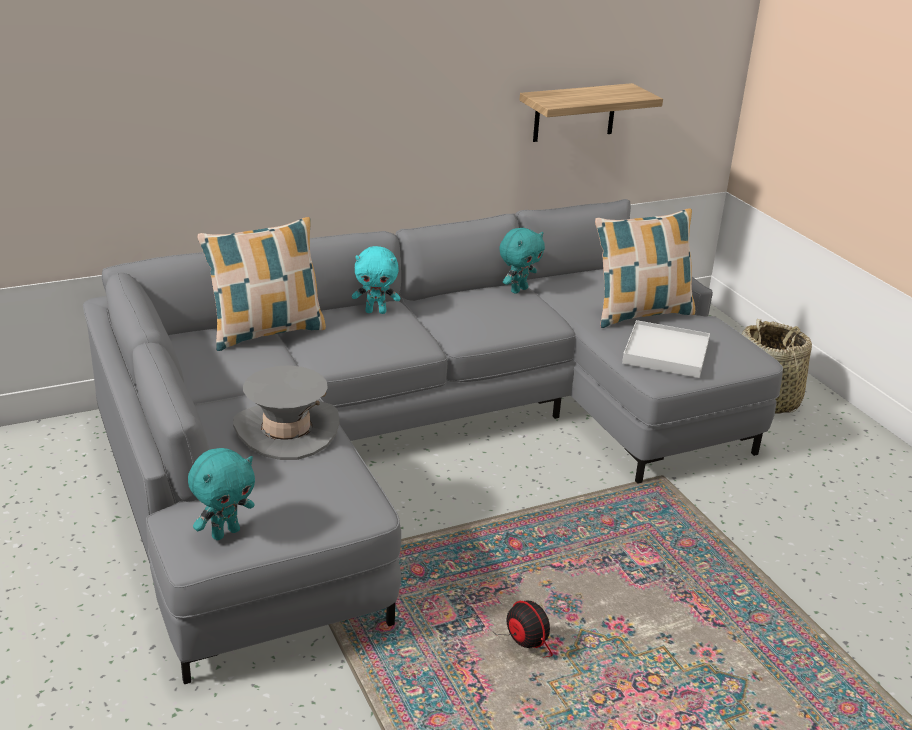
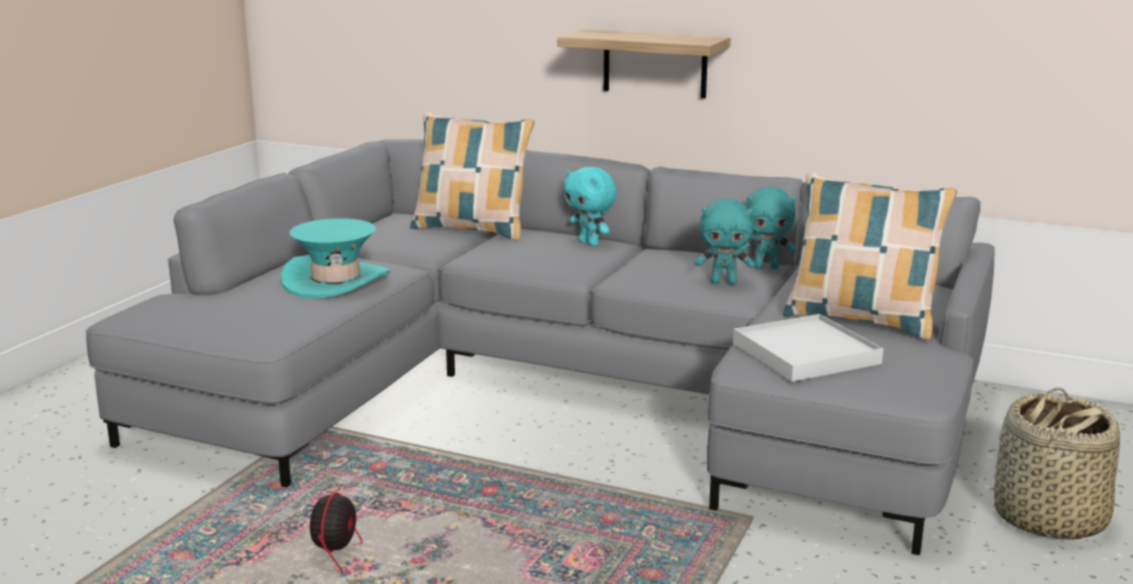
camera: 50 degrees right, 10 degrees down
turquoise plush toy [188,448,255,540] -> turquoise plush toy moved to [694,199,755,285]
grey hat [233,365,340,460] -> turquoise hat [281,218,390,298]
shelf [520,83,663,142] -> shelf moved to [557,29,731,98]

